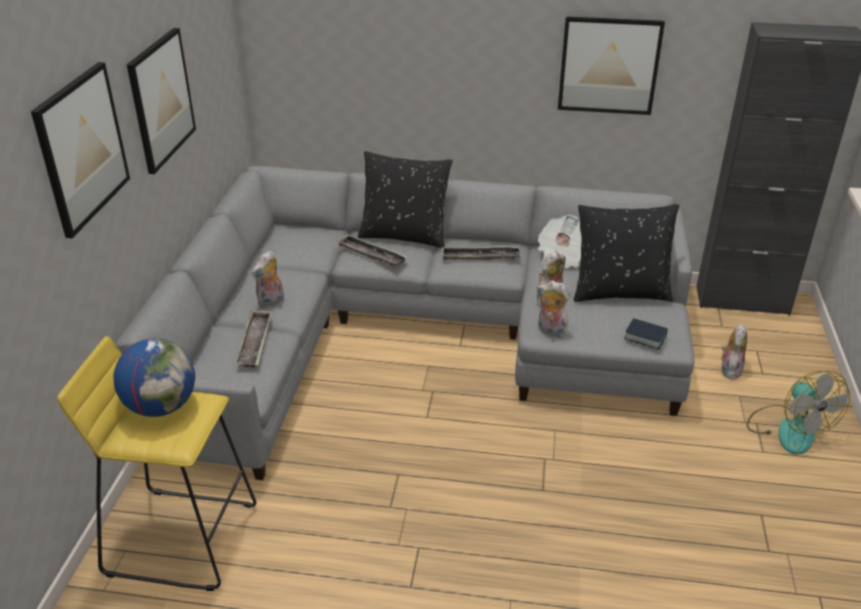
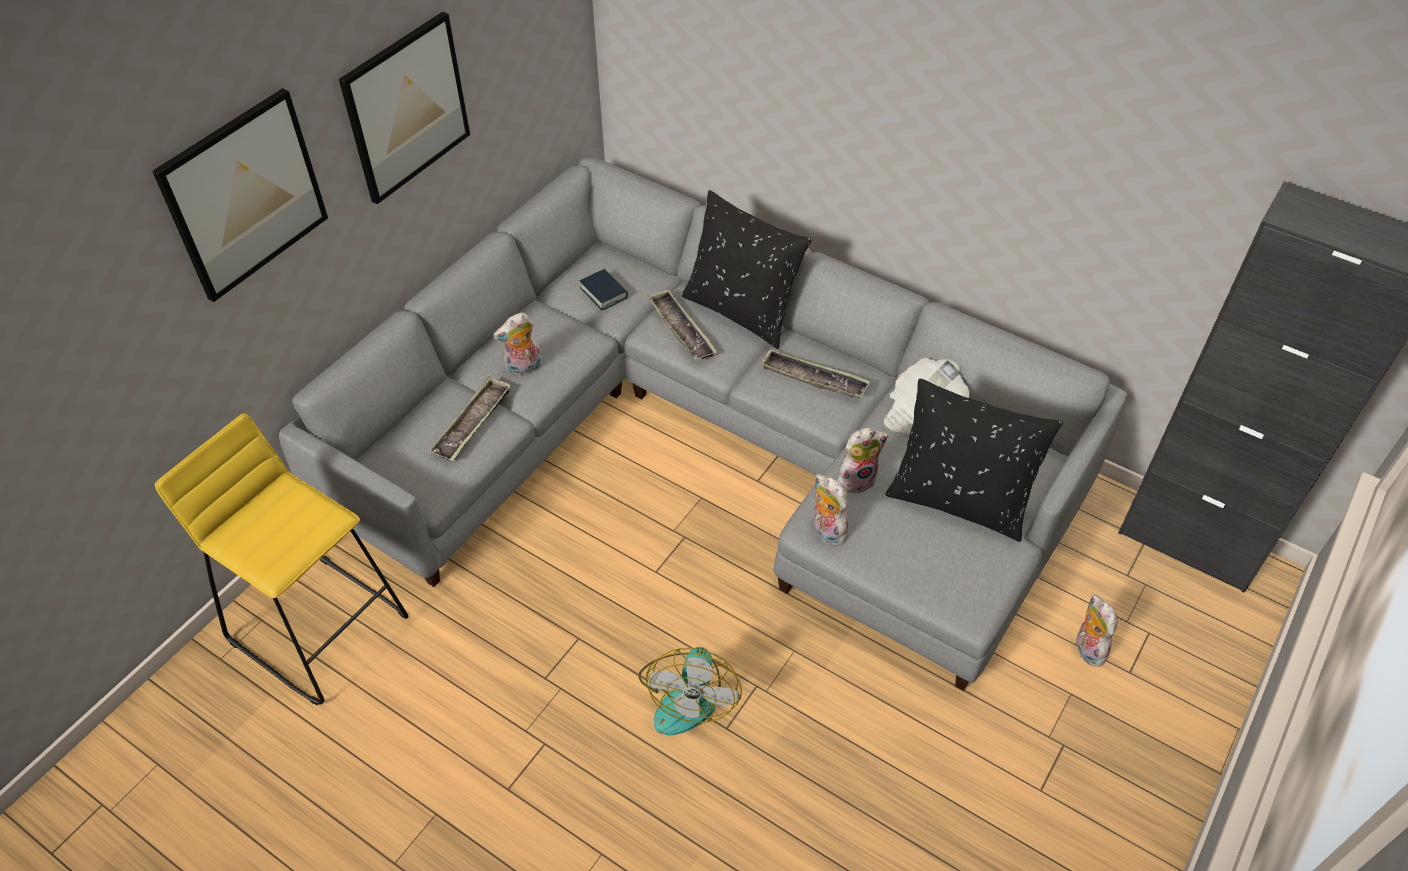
camera: 25 degrees right, 15 degrees up
globe [113,338,195,417] -> none
picture [558,16,665,115] -> none
book [624,318,668,350] -> book moved to [580,269,628,311]
plush toy [721,324,747,380] -> plush toy turned 60 degrees counterclockwise [1076,594,1118,667]
fan [747,371,850,455] -> fan moved to [638,647,742,735]

